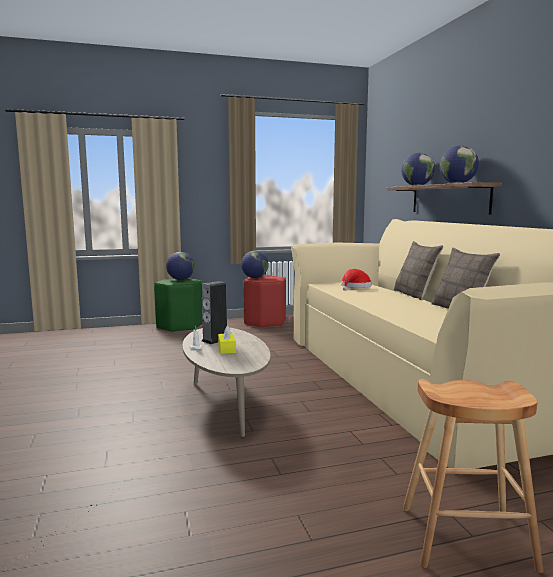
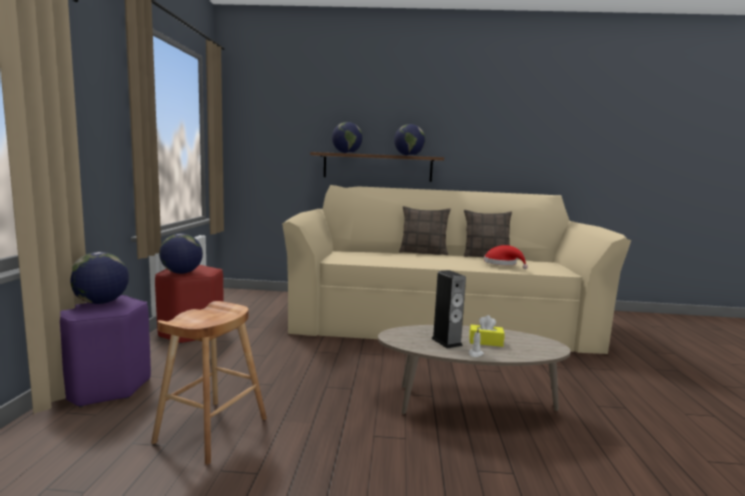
camera: 70 degrees left, 0 degrees up
green stool [154,278,202,332] -> purple stool [60,295,151,407]
red hat [341,269,372,291] -> red hat moved to [484,245,528,269]
brown stool [403,379,543,573] -> brown stool moved to [151,301,267,465]

